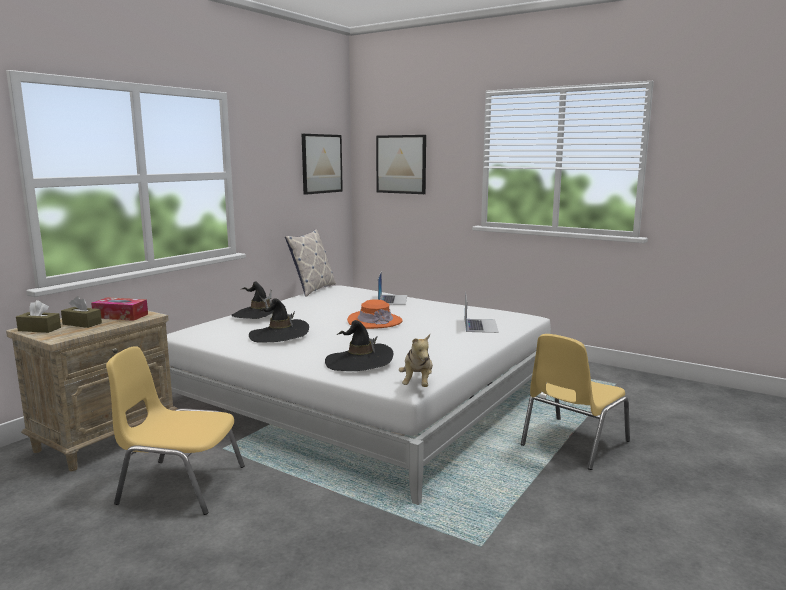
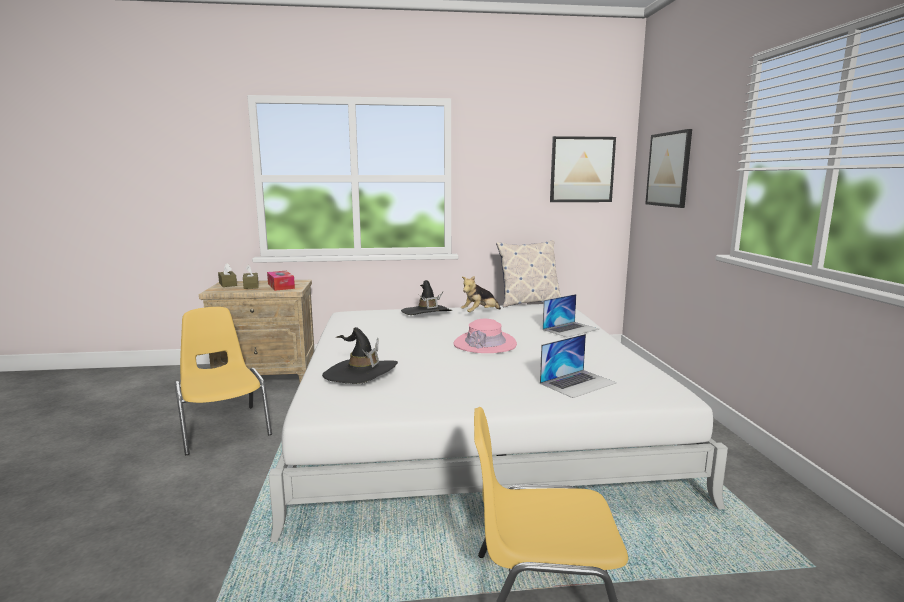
camera: 50 degrees right, 0 degrees up
black hat [249,298,309,343] -> none
orange hat [347,299,403,329] -> pink hat [453,319,517,353]
plush toy [399,334,433,387] -> plush toy moved to [461,276,501,312]

